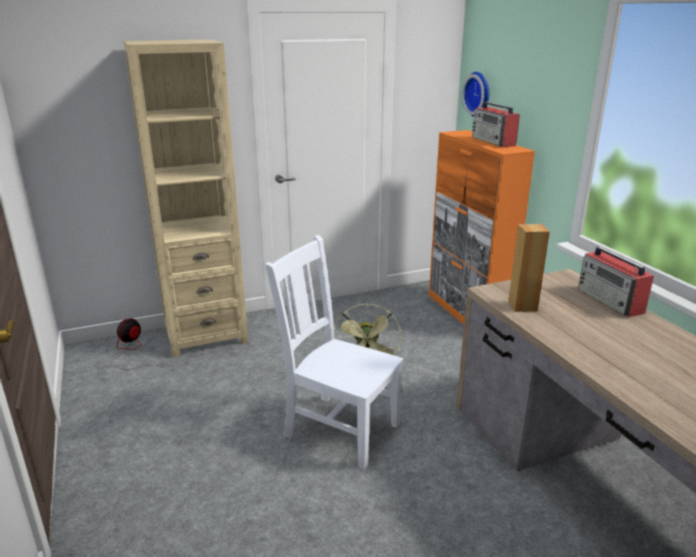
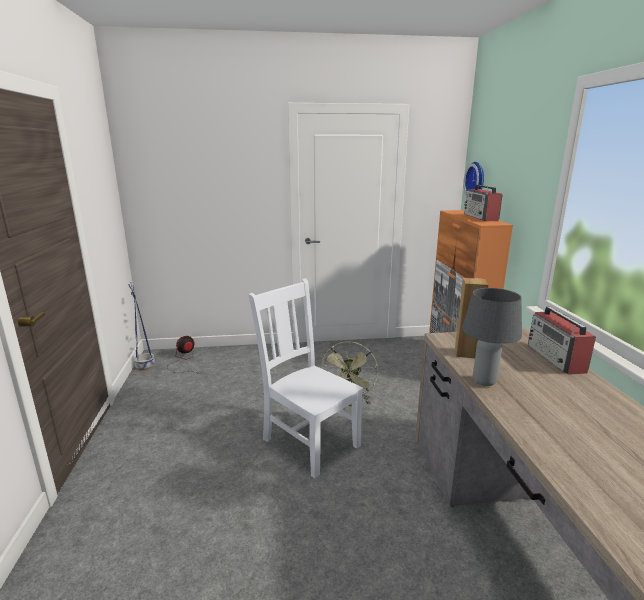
camera: 15 degrees right, 5 degrees down
beige bookcase [124,40,248,358] -> none
none -> blue planter [128,284,155,370]
none -> grey table lamp [462,288,522,386]

